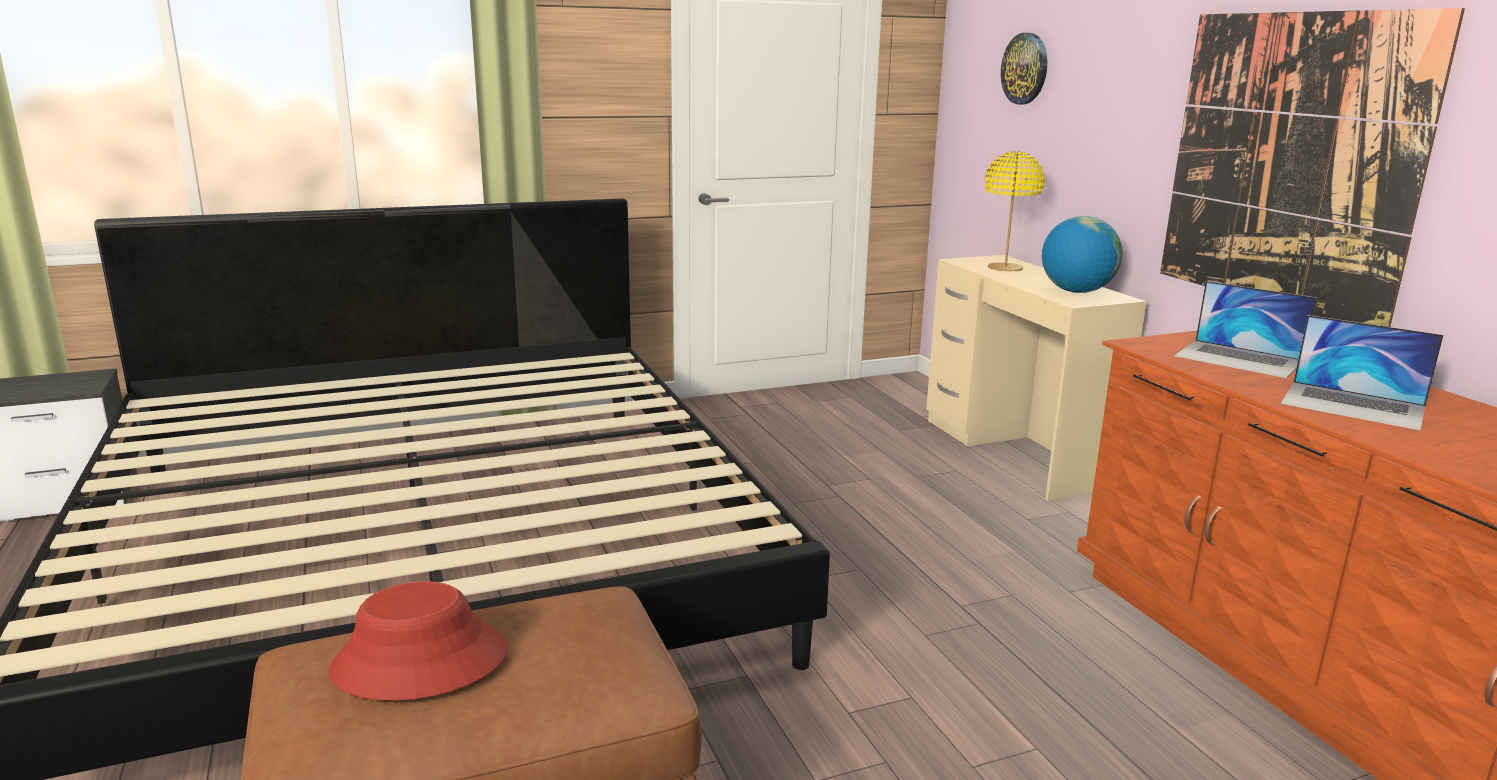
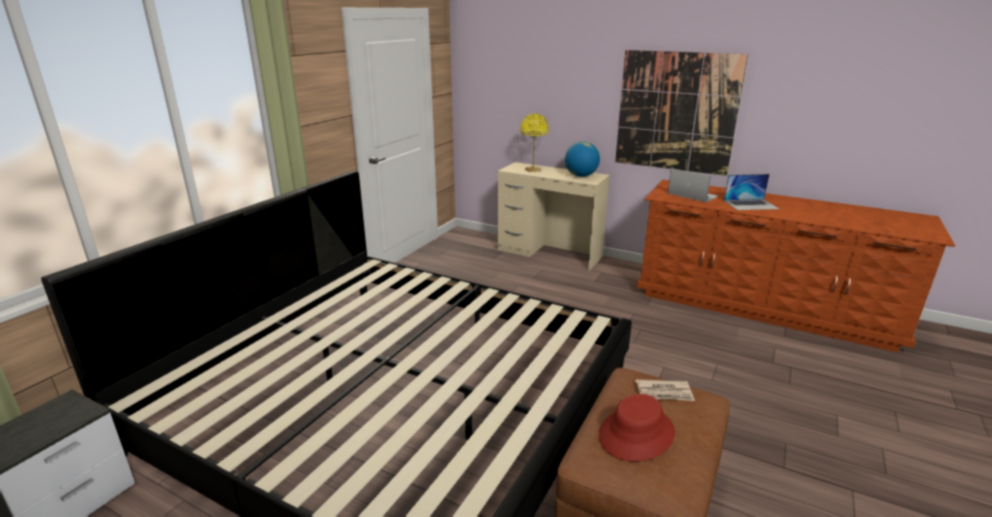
camera: 40 degrees left, 5 degrees up
wall clock [1001,33,1047,105] -> none
laptop [1174,281,1317,378] -> laptop turned 135 degrees counterclockwise [668,168,718,202]
none -> newspaper [636,379,695,401]

